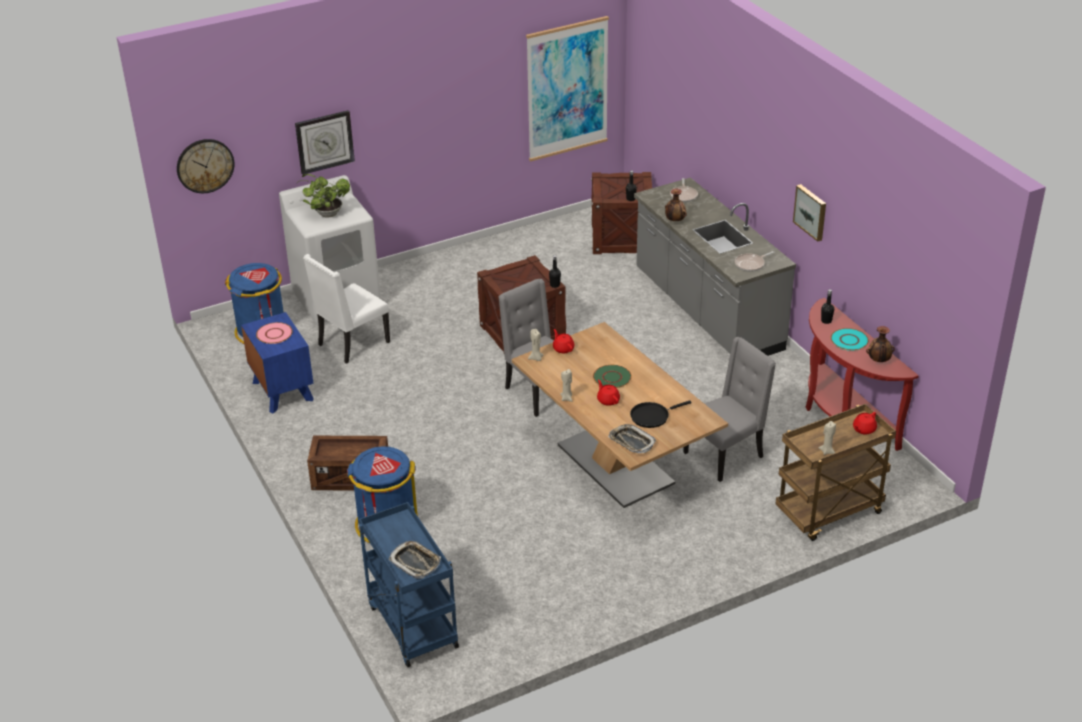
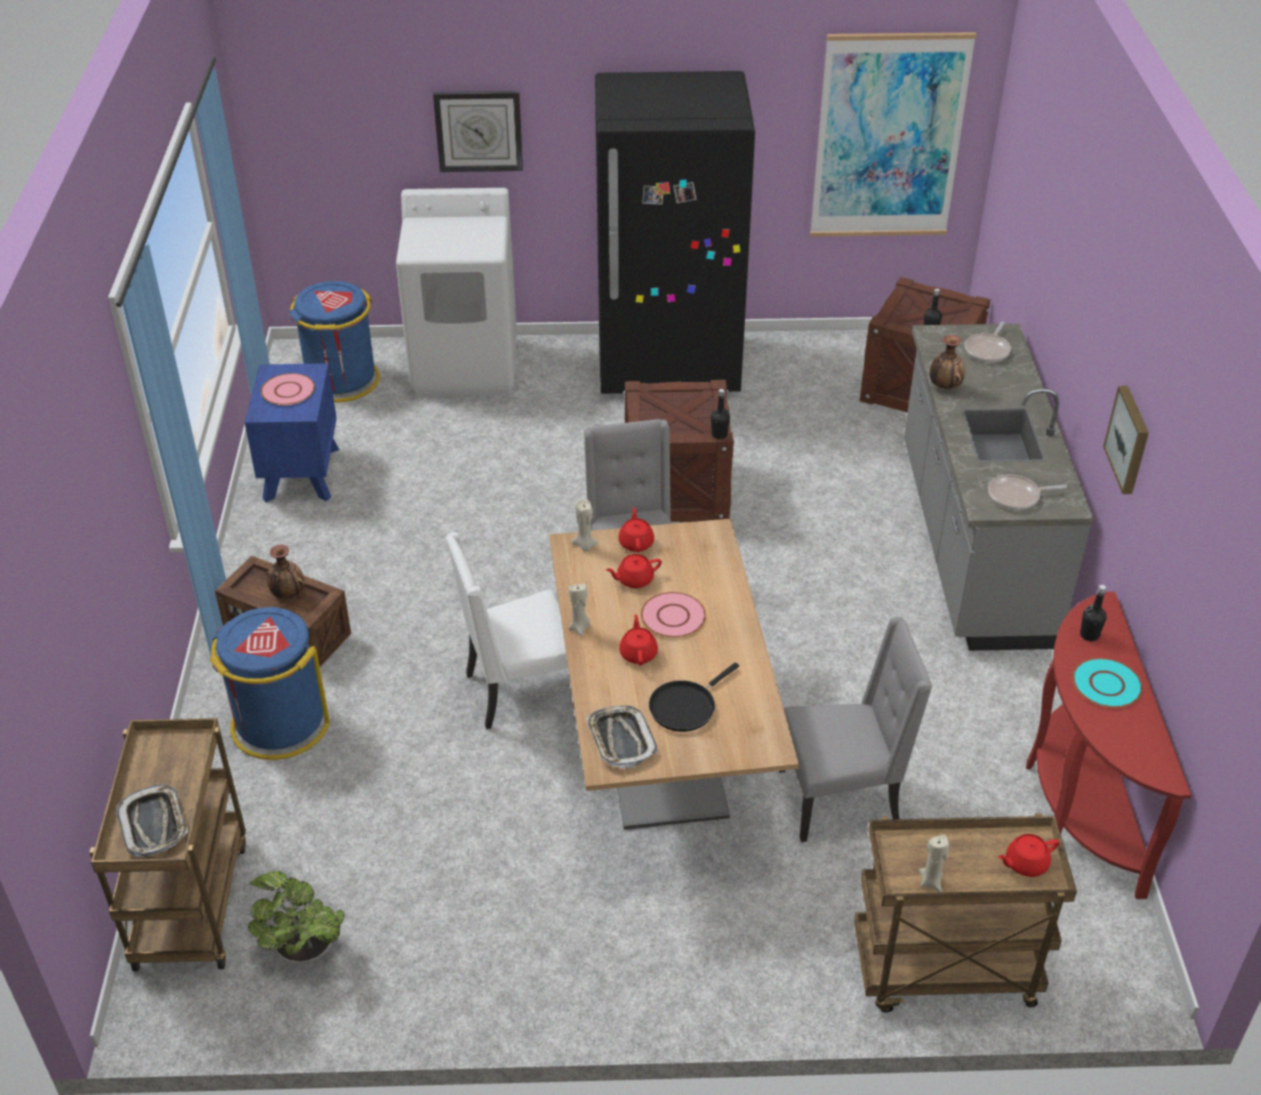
camera: 25 degrees right, 5 degrees up
wall clock [177,139,234,193] -> none
potted plant [297,174,350,218] -> potted plant moved to [248,871,345,964]
white chair [303,254,390,364] -> white chair moved to [446,532,574,730]
blue cart [359,502,459,667] -> brown cart [89,718,246,971]
green plate [593,365,632,388] -> pink plate [641,592,706,638]
black frying pan [630,400,691,428] -> black frying pan turned 45 degrees counterclockwise [649,662,739,732]
vase [866,326,895,362] -> vase moved to [266,544,305,599]
none -> black fridge [595,71,755,394]
none -> red teapot [606,554,662,588]

